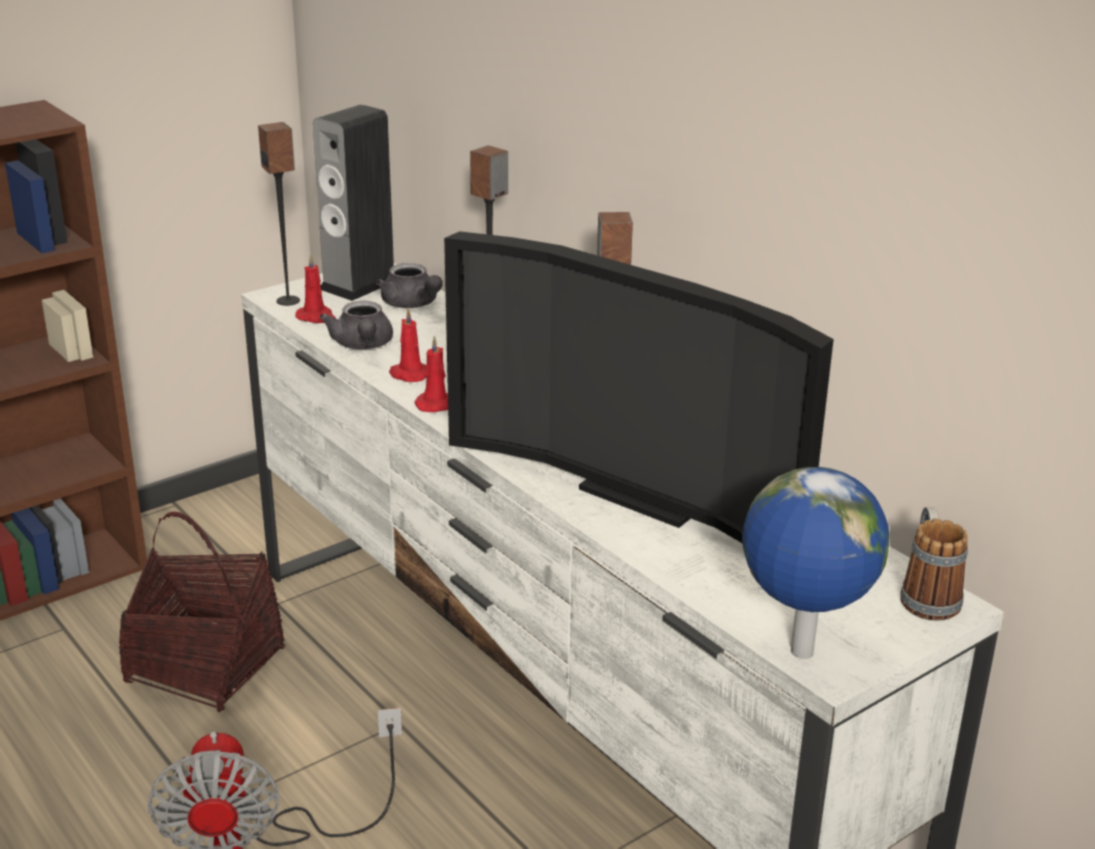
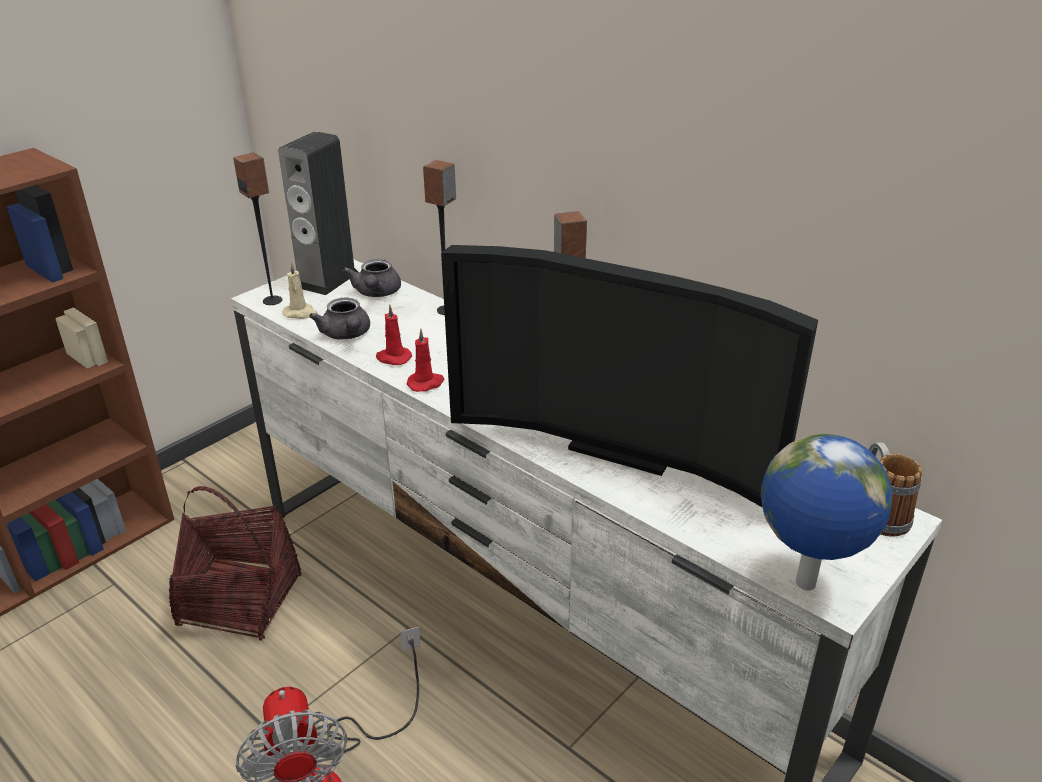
camera: 10 degrees left, 5 degrees up
red candle [295,254,336,323] -> beige candle [283,262,318,319]
grey teapot [376,263,443,308] -> grey teapot turned 45 degrees clockwise [343,259,401,297]

